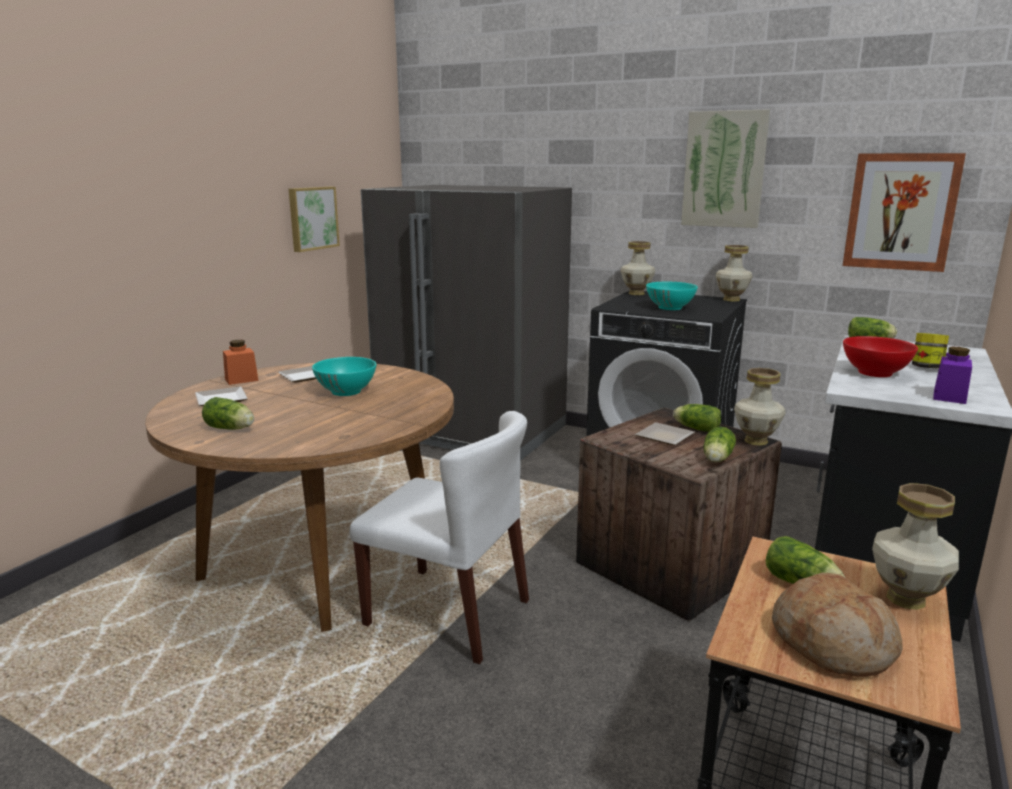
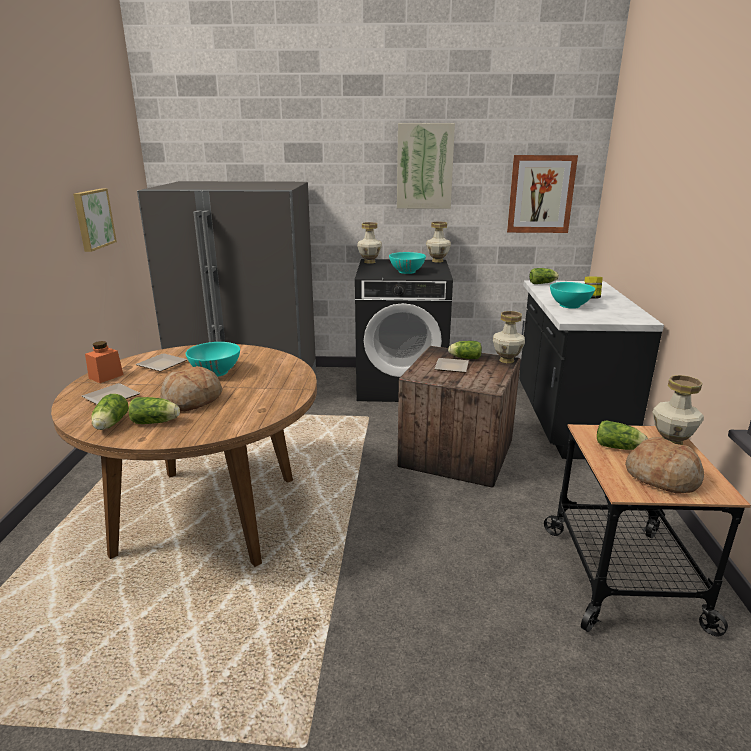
camera: 25 degrees left, 5 degrees up
white chair [349,411,529,664] -> none
lettuce [703,427,736,462] -> lettuce moved to [91,394,129,430]
red bowl [843,336,918,377] -> turquoise bowl [550,282,595,309]
purple jar [933,347,972,404] -> none
none -> bread [160,366,223,411]

